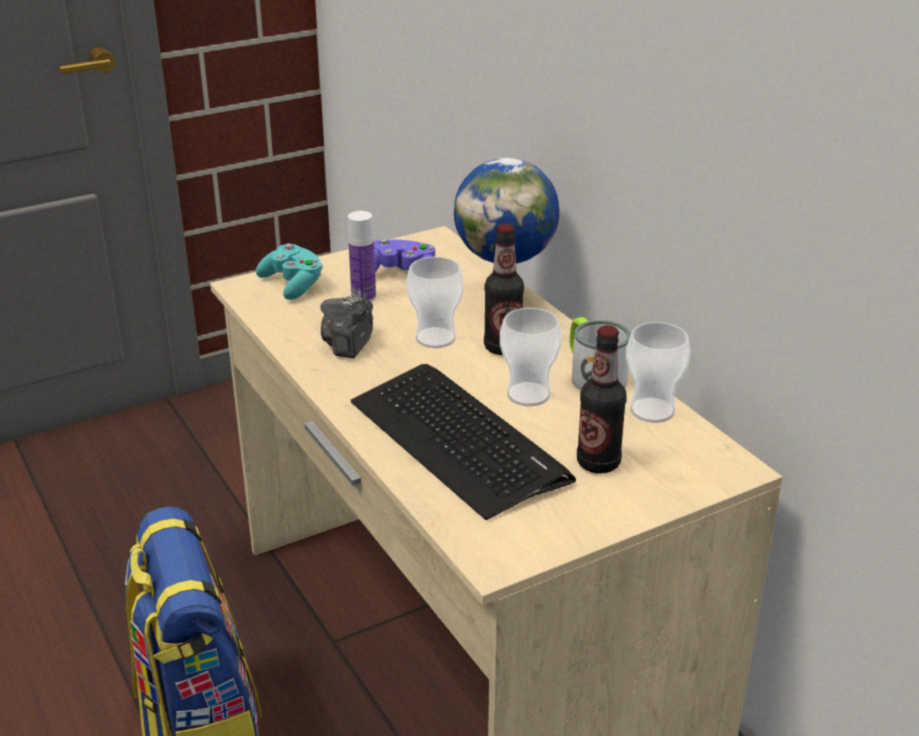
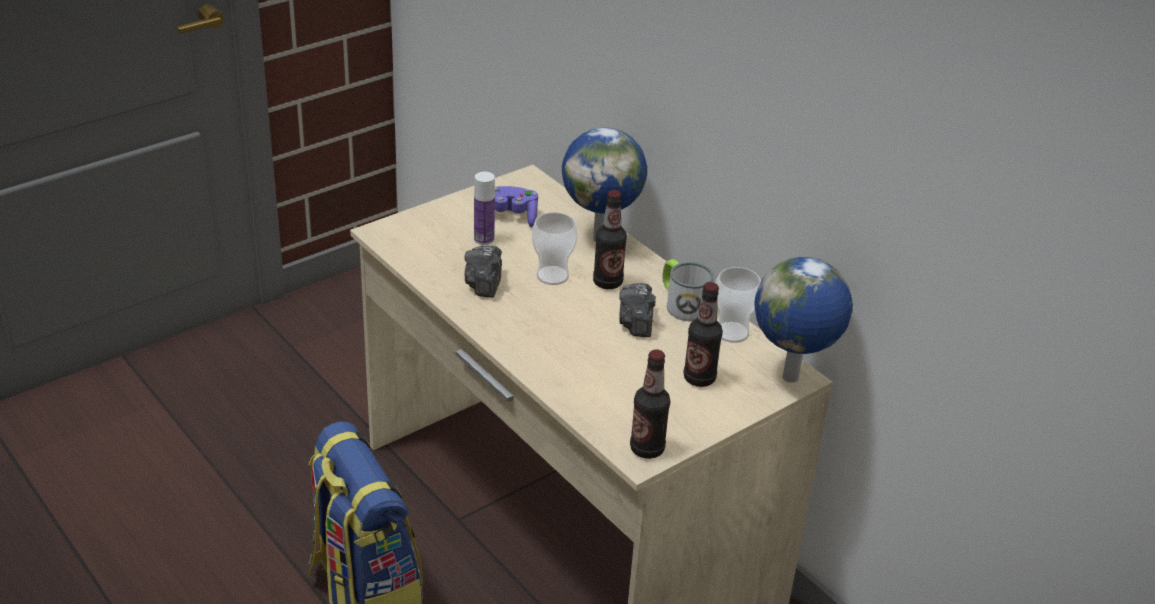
camera: 10 degrees left, 5 degrees up
turquoise game controller [256,243,323,300] -> none
keyboard [351,364,576,520] -> none
cup [500,308,562,406] -> camera [619,283,656,337]
none -> bottle [630,349,670,459]
none -> globe [754,257,853,383]

